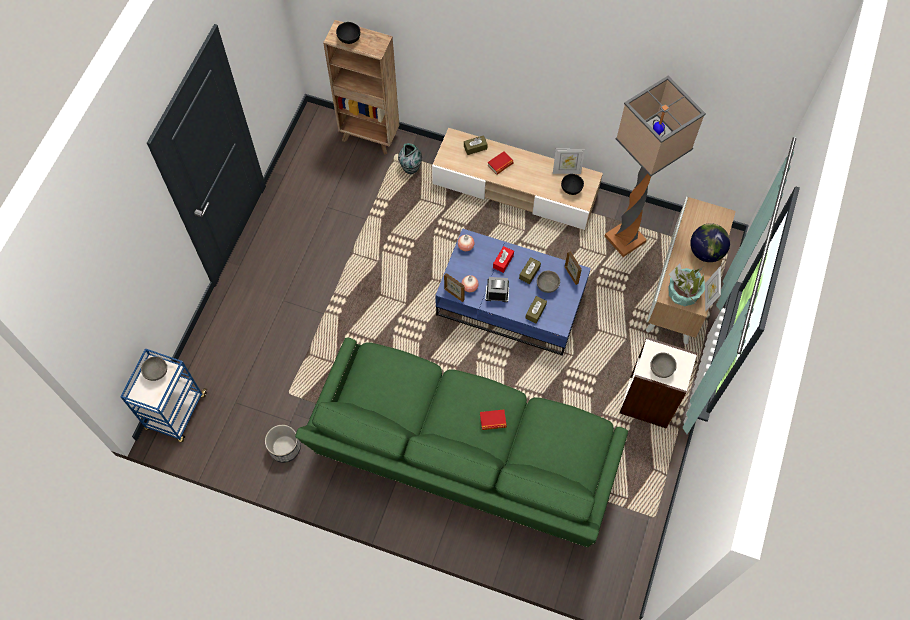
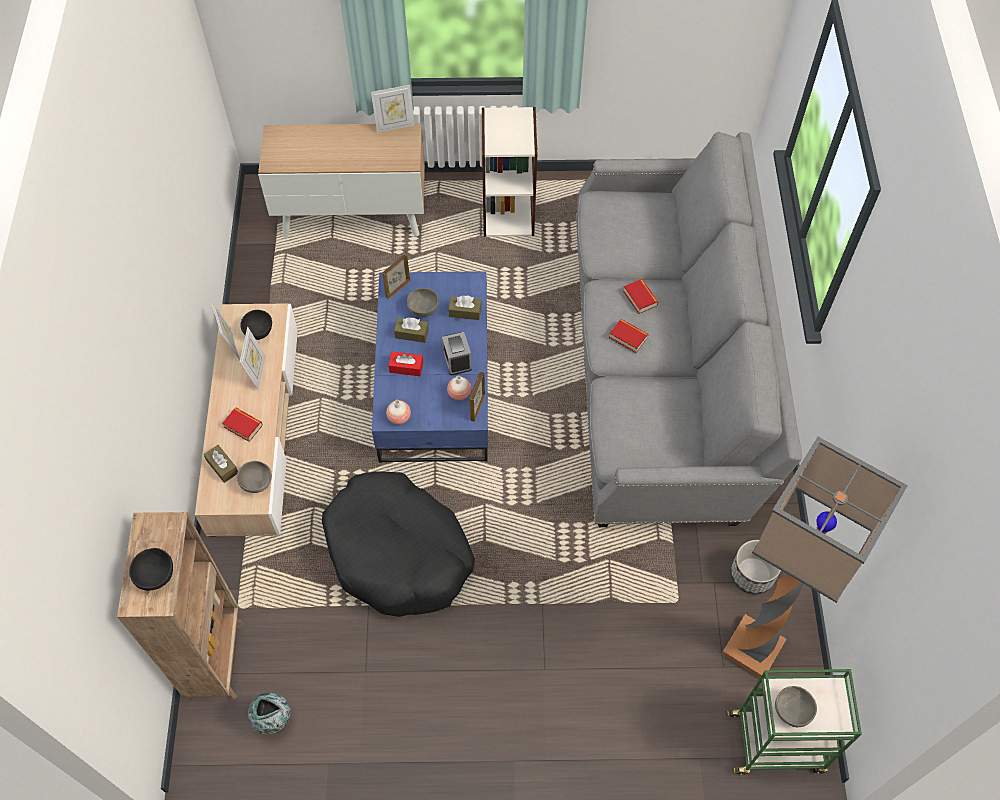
camera: 110 degrees left, 5 degrees down
blue cart [120,348,207,442] -> green cart [726,669,862,775]
green sofa [295,337,628,547] -> grey sofa [576,132,802,527]
vase [398,143,422,174] -> vase moved to [248,692,290,735]
floor lamp [605,76,706,257] -> floor lamp moved to [722,437,908,678]
grey bowl [650,353,677,378] -> grey bowl moved to [237,461,272,493]
potted plant [668,264,705,306] -> none
globe [690,223,730,262] -> none
none -> picture frame [240,327,266,390]
none -> black dog bed [322,471,475,617]
none -> book [609,319,648,353]

